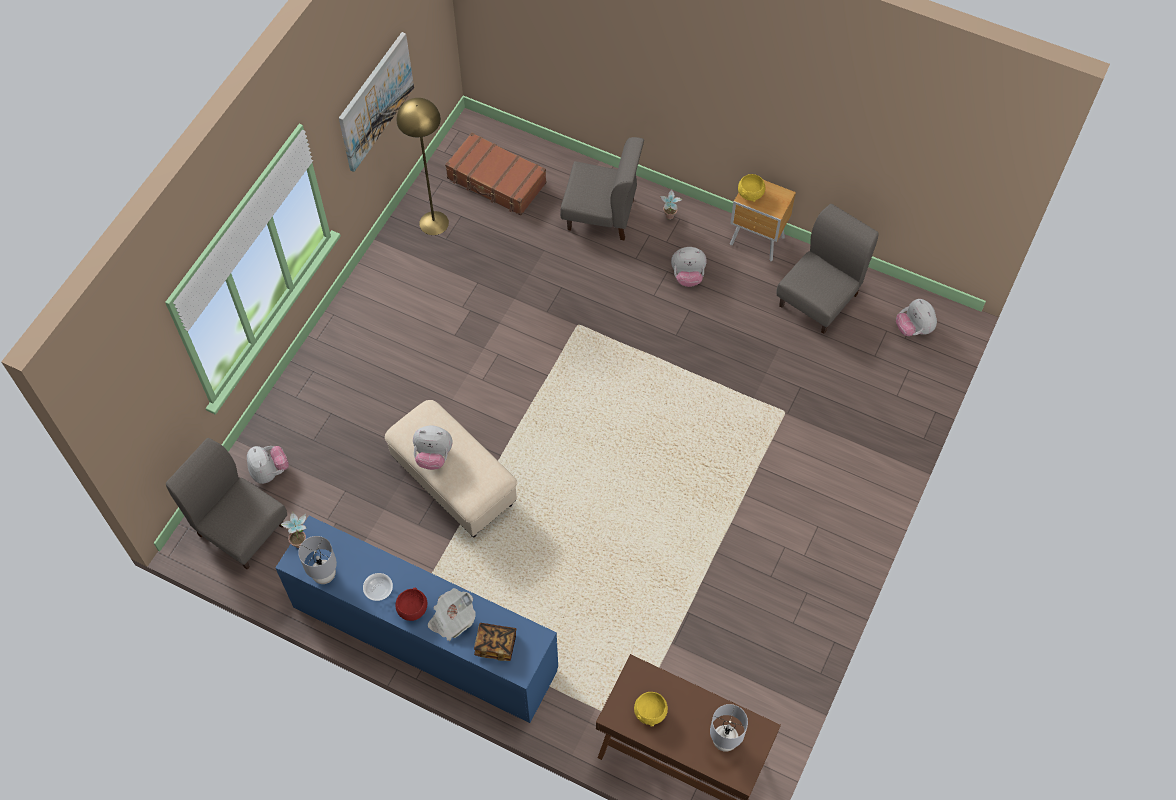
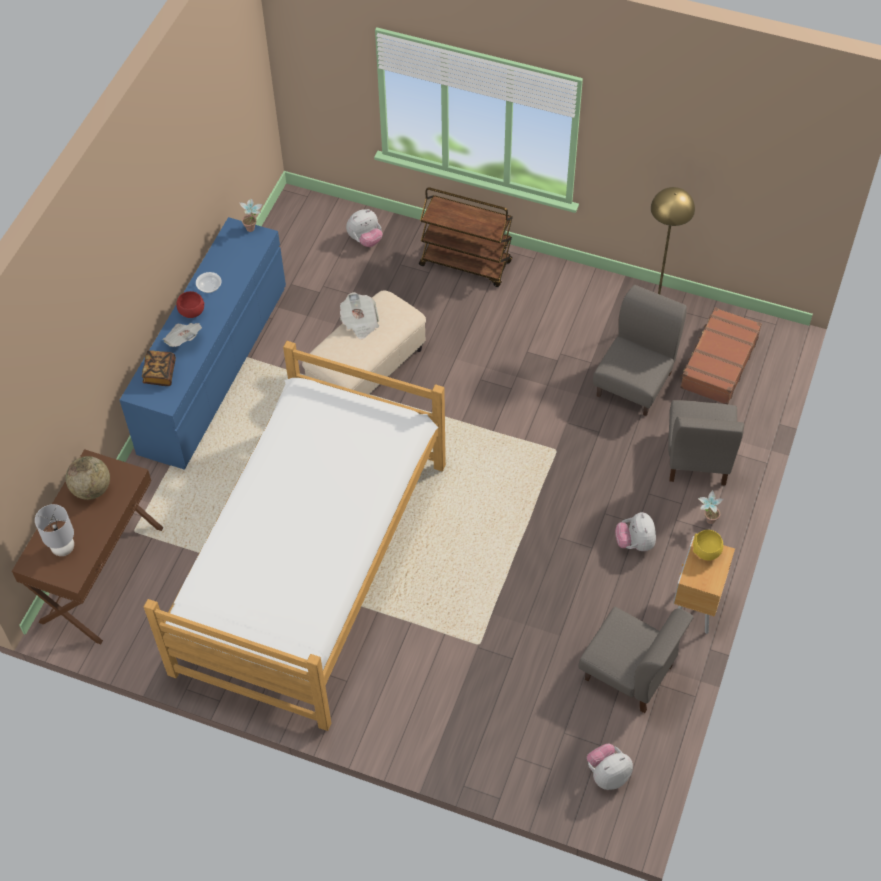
camera: 85 degrees right, 5 degrees down
grey chair [166,438,287,570] -> grey chair moved to [593,285,687,416]
grey table lamp [298,536,337,584] -> none
picture [339,32,414,172] -> none
plush toy [413,426,452,470] -> newspaper [340,292,379,340]
yellow bowl [634,692,668,727] -> globe [66,456,110,500]
none -> bed [144,341,446,731]
none -> brown cart [419,187,513,287]

